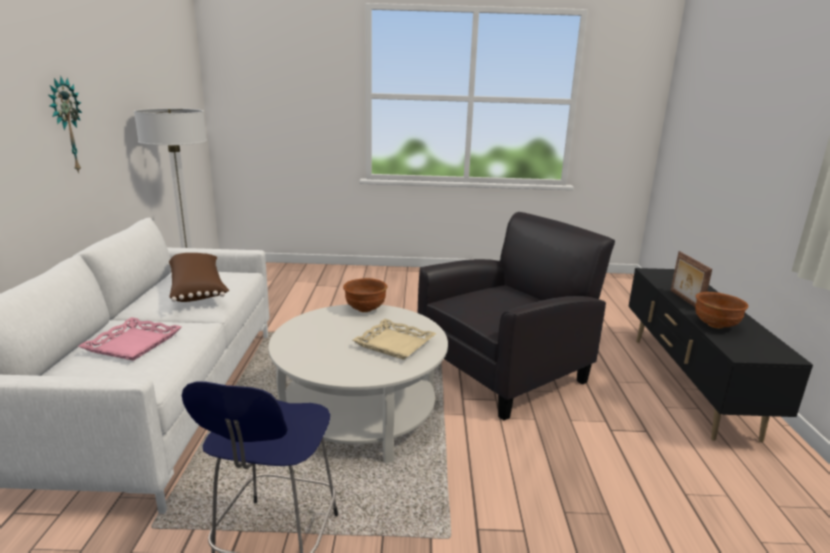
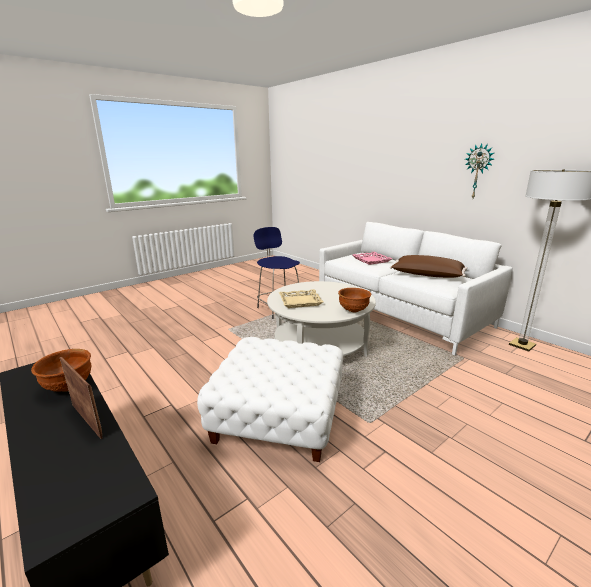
camera: 140 degrees right, 0 degrees up
black armchair [418,212,615,420] -> white ottoman [197,337,343,462]

